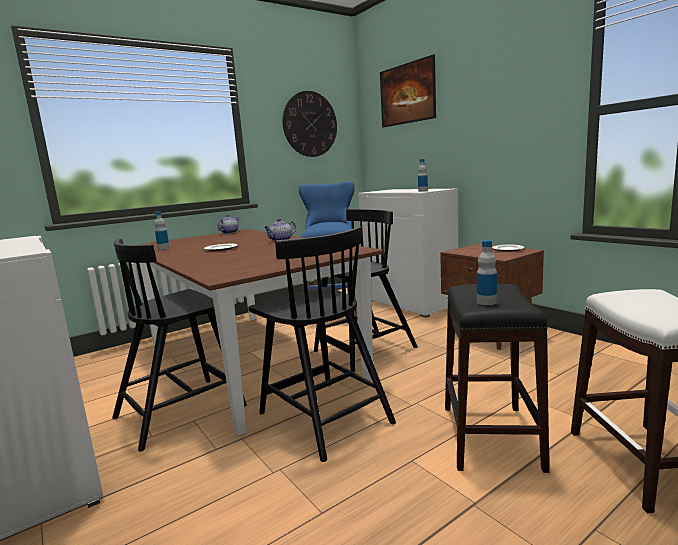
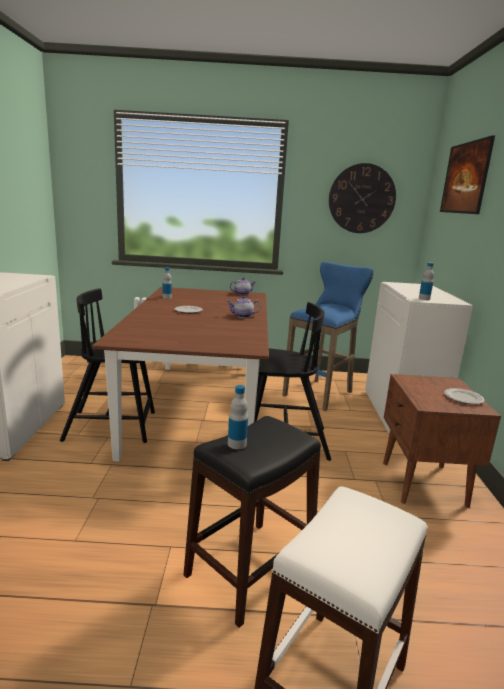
camera: 35 degrees right, 5 degrees up
black chair [248,226,396,462] -> none

